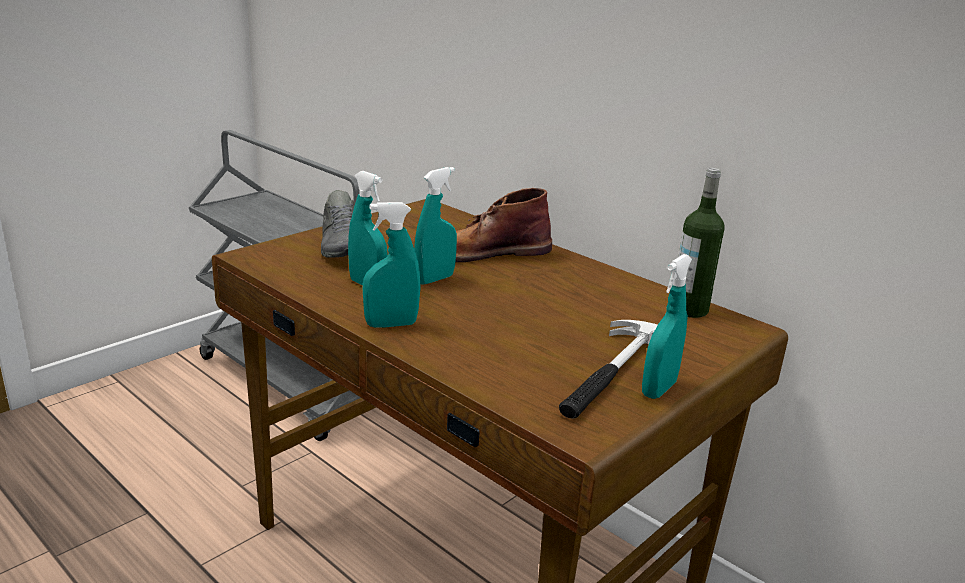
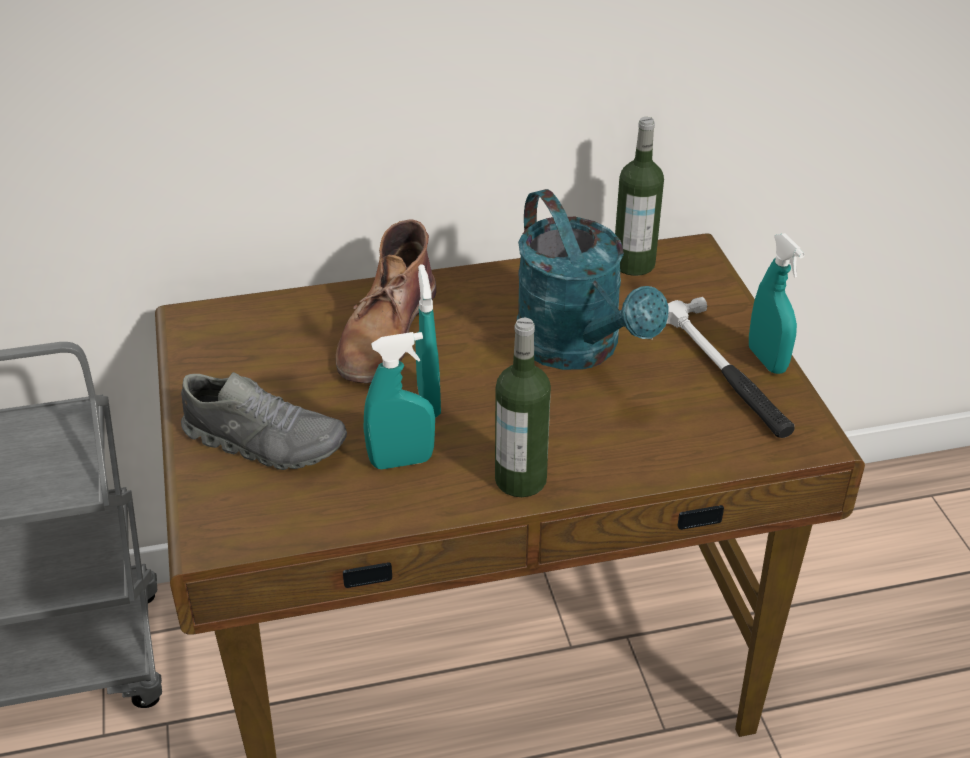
camera: 55 degrees left, 15 degrees up
turquoise spray bottle [362,202,421,328] -> bottle [495,318,551,497]
none -> turquoise watering can [517,189,669,370]

